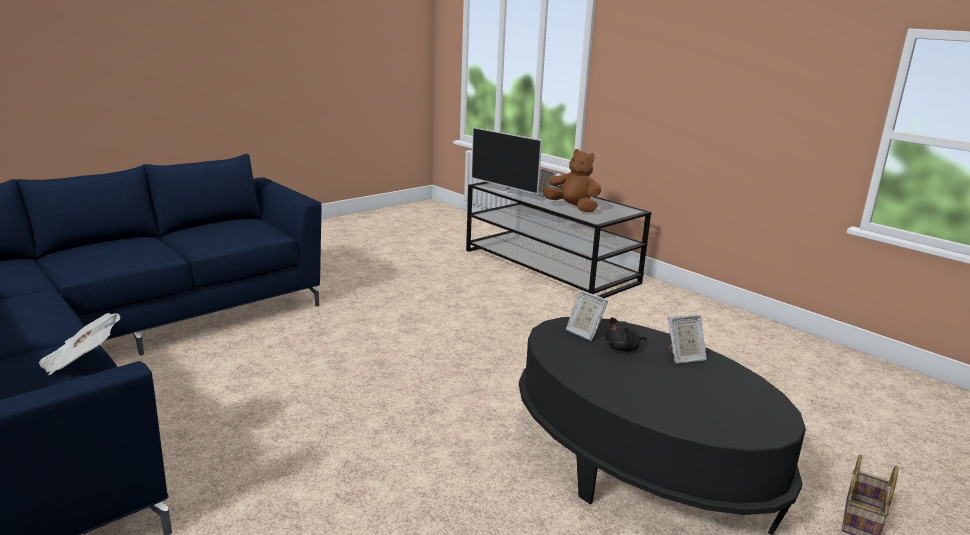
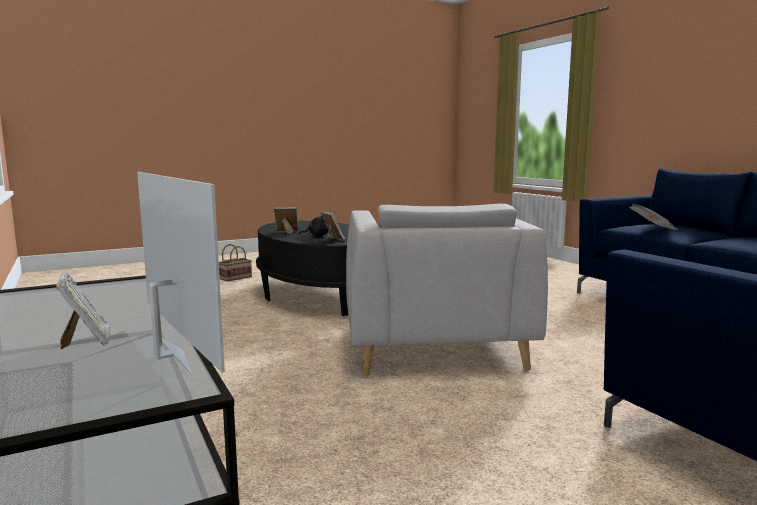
camera: 165 degrees left, 10 degrees down
brown plush toy [543,149,601,212] -> none
none -> grey armchair [346,204,548,376]

